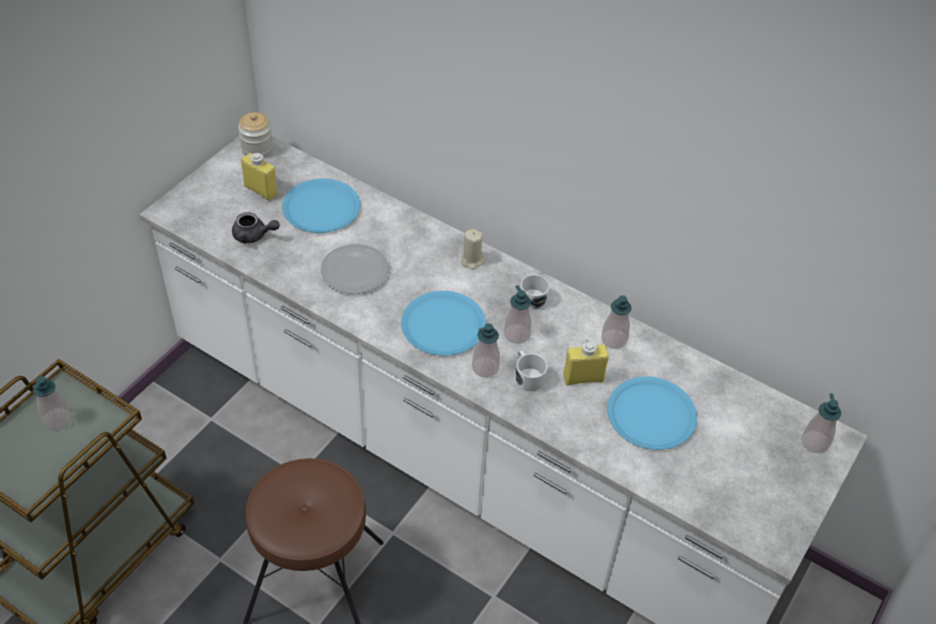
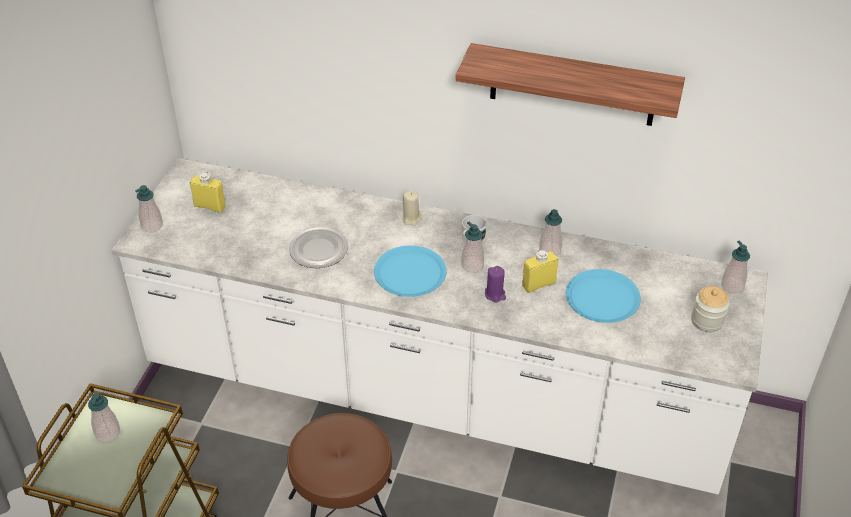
camera: 15 degrees left, 5 degrees down
grey teapot [232,212,280,244] -> none
jar [238,112,273,157] -> jar moved to [691,286,730,332]
blue plate [282,179,360,233] -> none
soap dispenser [472,323,500,378] -> soap dispenser moved to [135,185,163,233]
white mug [516,350,548,391] -> purple candle [485,266,506,303]
none -> shelf [456,43,685,126]

